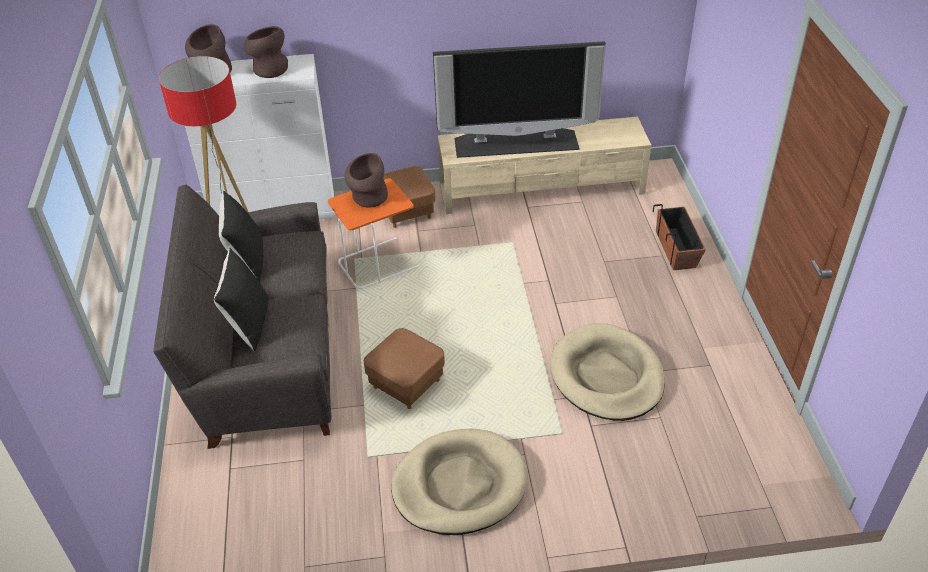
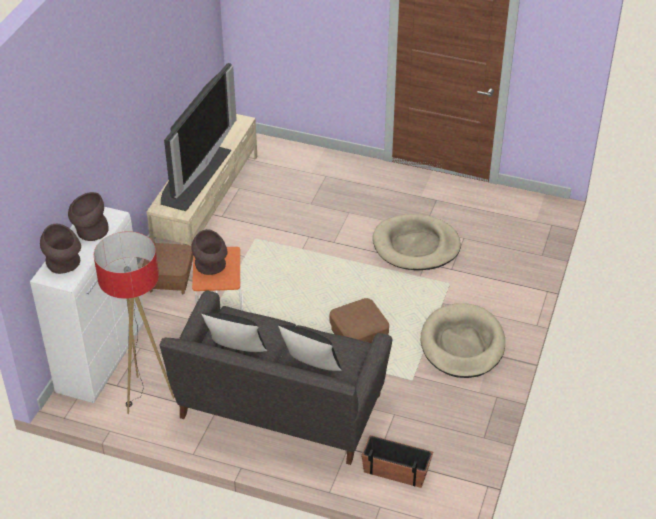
camera: 65 degrees left, 0 degrees up
planter [653,204,706,270] -> planter moved to [361,435,433,488]

